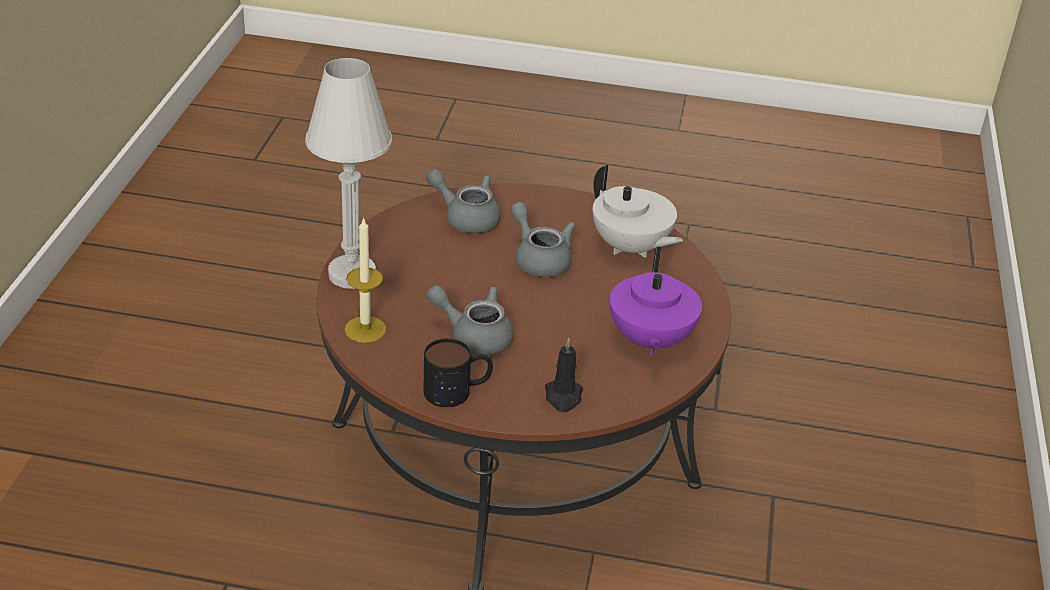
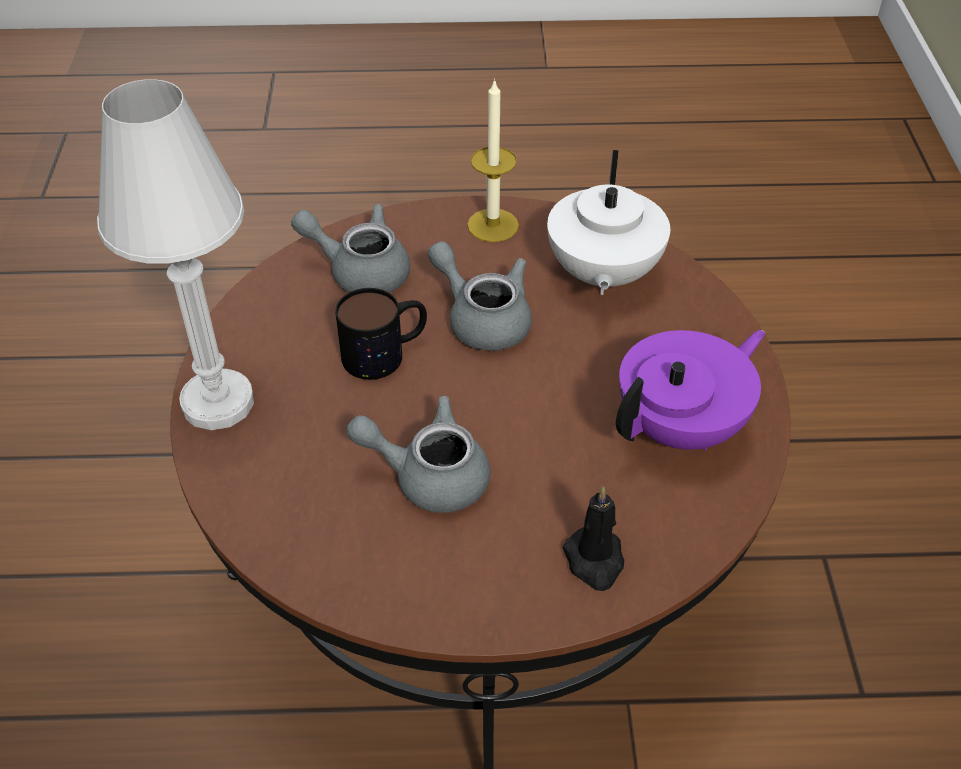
camera: 10 degrees left, 10 degrees up
candle [345,217,386,343] -> candle moved to [467,78,519,242]
mug [423,338,493,407] -> mug moved to [335,288,427,380]
white teapot [593,165,683,258] -> white teapot turned 60 degrees clockwise [547,150,670,295]
purple teapot [610,247,702,355] -> purple teapot turned 120 degrees counterclockwise [616,330,765,451]

